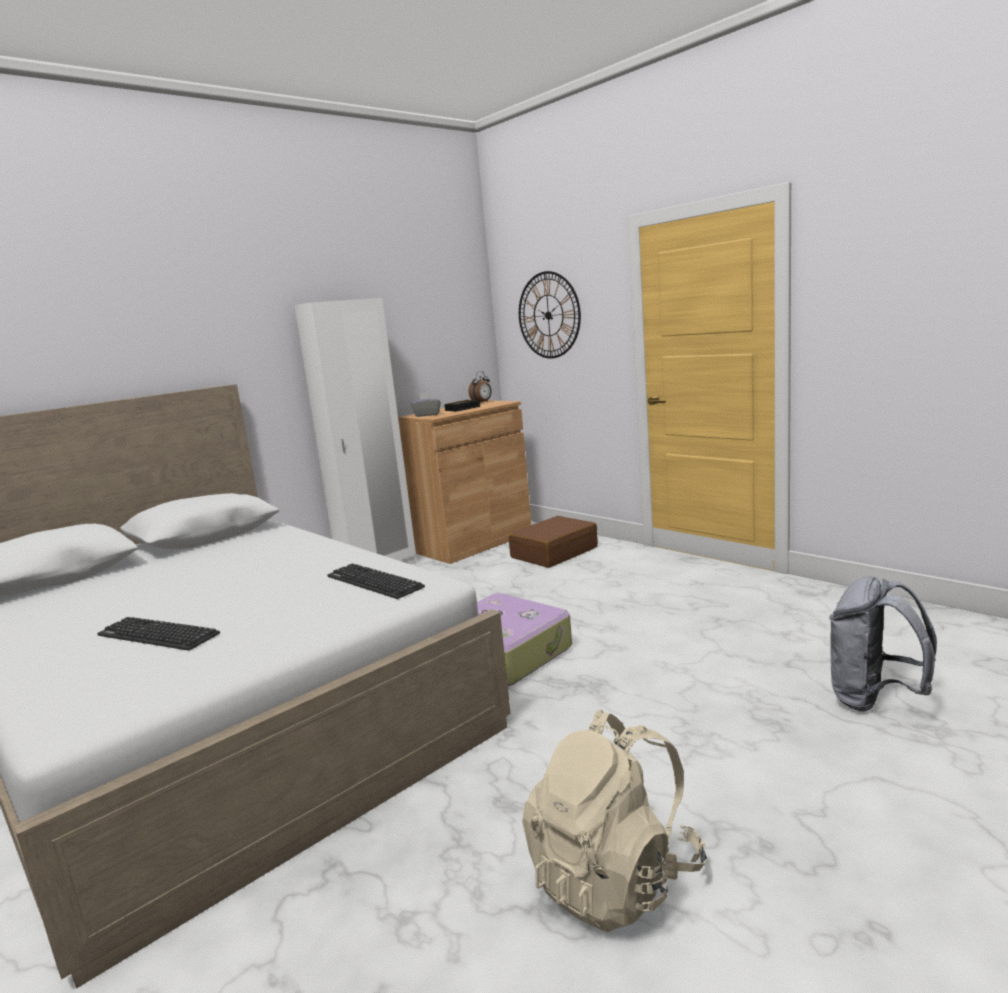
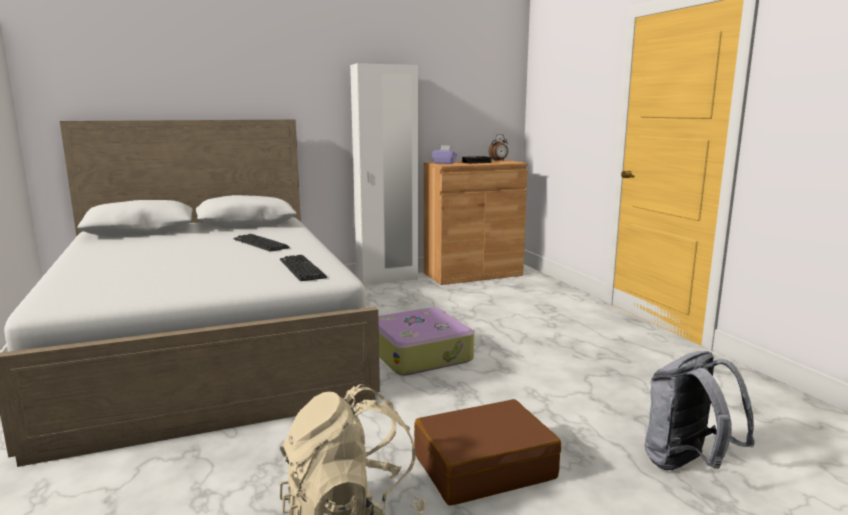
camera: 20 degrees right, 0 degrees up
keyboard [98,617,220,650] -> keyboard moved to [234,234,290,251]
grey tissue box [411,393,441,417] -> purple tissue box [432,145,457,164]
brown suitcase [509,516,598,568] -> brown suitcase moved to [414,399,561,506]
wall clock [519,271,581,359] -> none

